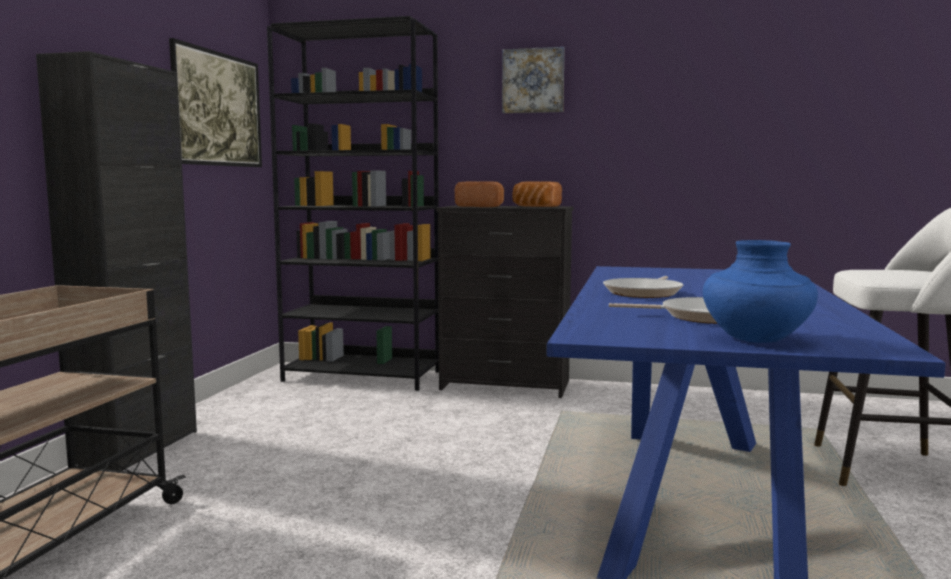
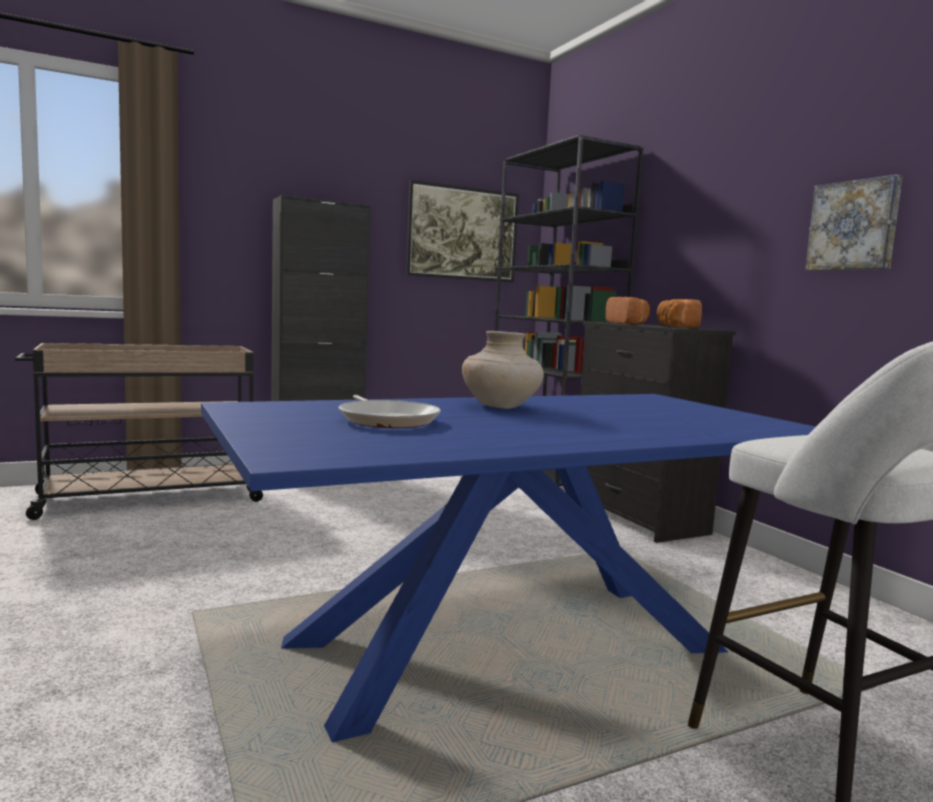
camera: 50 degrees right, 0 degrees up
picture [502,47,564,113] -> picture moved to [805,174,903,270]
frying pan [603,276,683,298] -> beige vase [462,331,544,409]
blue vase [703,240,818,343] -> none

